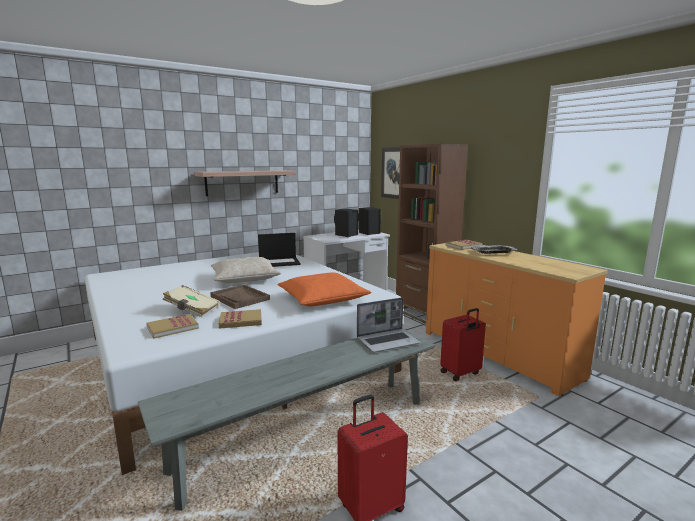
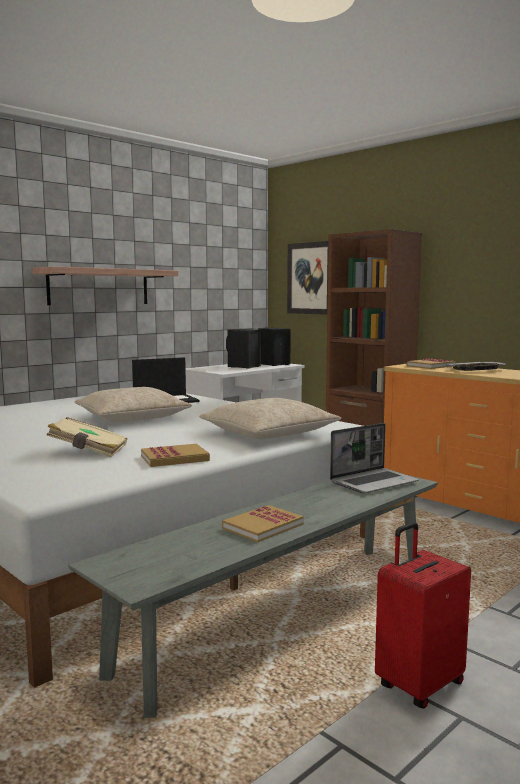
camera: 10 degrees left, 5 degrees down
book [147,314,199,339] -> book moved to [222,505,304,542]
brown tray [210,285,270,309] -> none
orange pillow [278,273,371,306] -> beige pillow [199,398,341,439]
red suitcase [440,308,486,381] -> none

